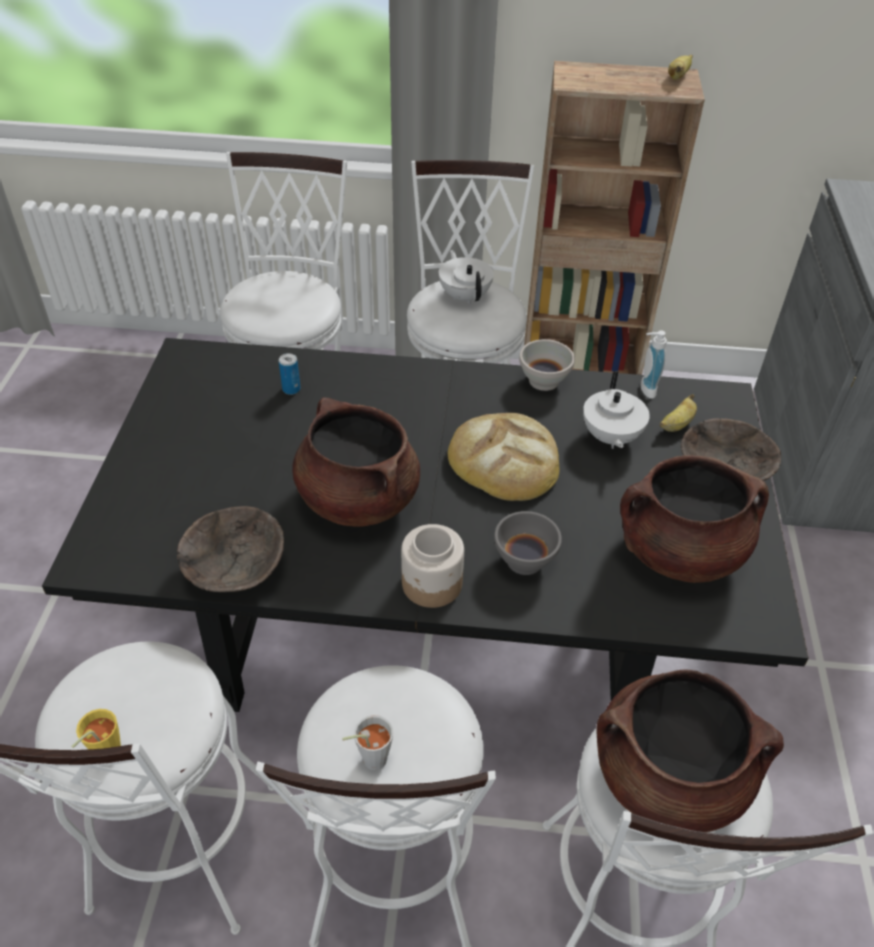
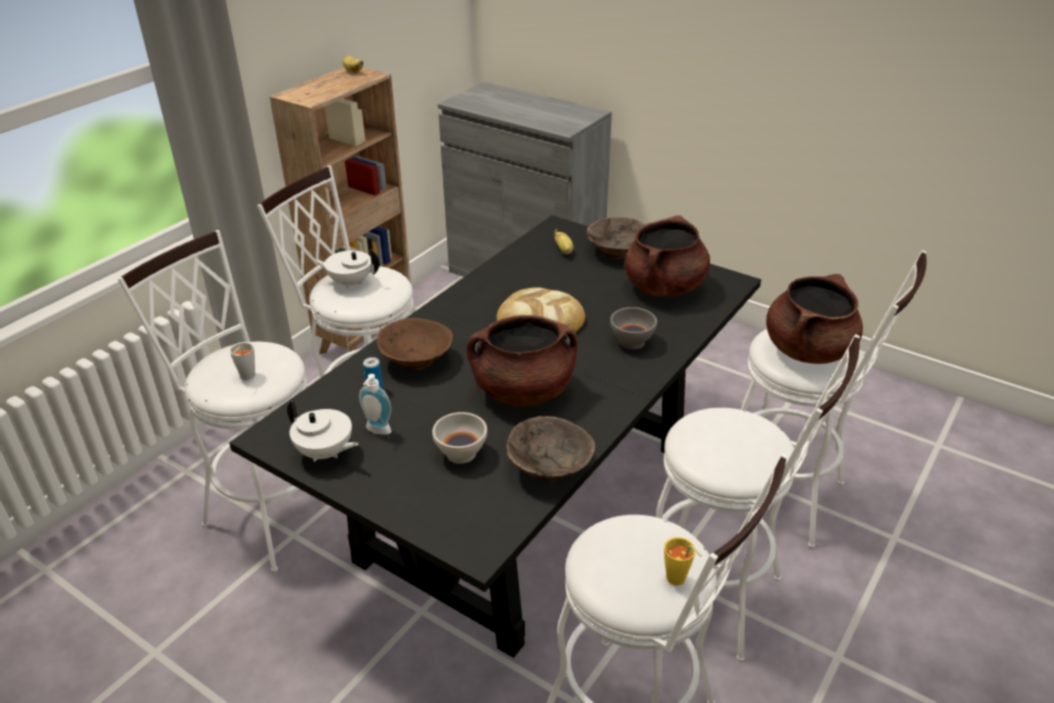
camera: 60 degrees left, 10 degrees down
grey cup [342,715,393,770] -> grey cup moved to [229,342,255,380]
jar [401,524,464,608] -> none
white bowl [519,339,575,391] -> white bowl moved to [432,412,487,464]
white teapot [583,371,650,449] -> white teapot moved to [287,400,358,462]
soap dispenser [641,330,667,399] -> soap dispenser moved to [359,374,392,435]
none -> brown bowl [377,318,453,370]

